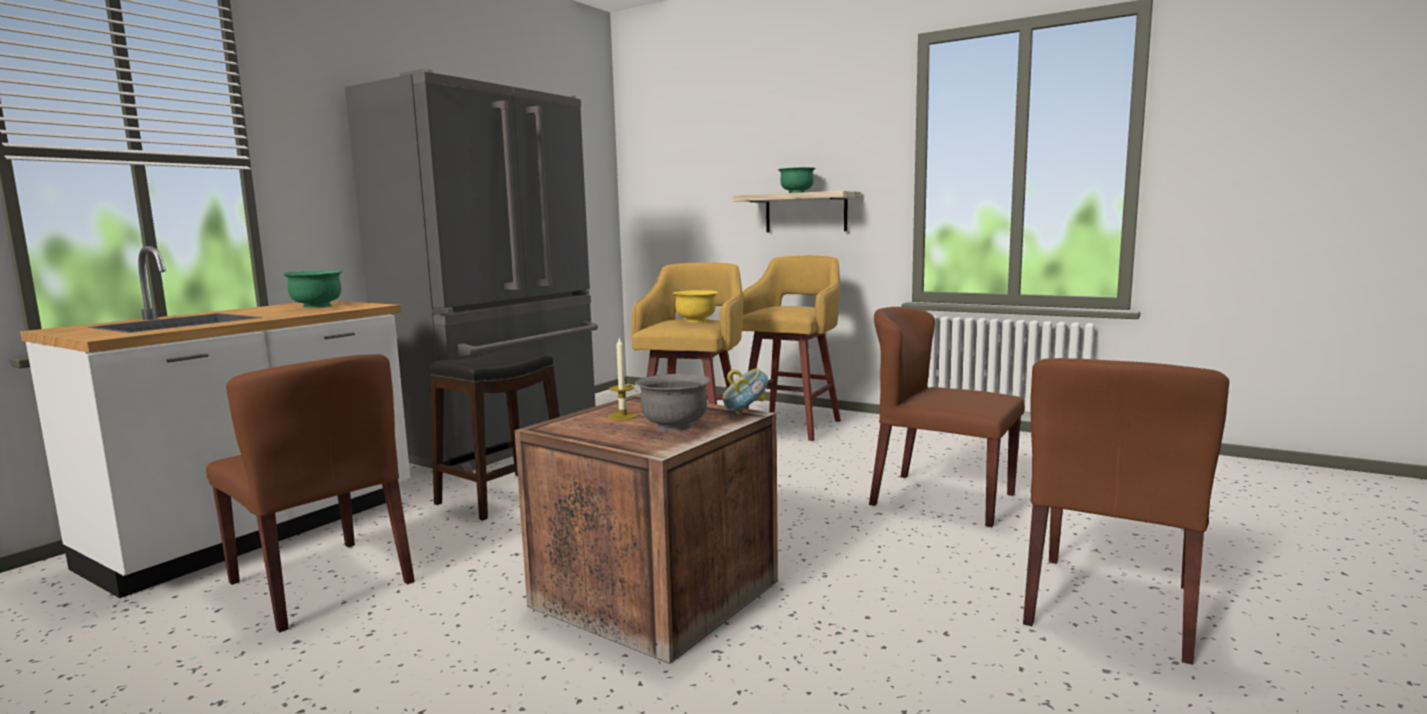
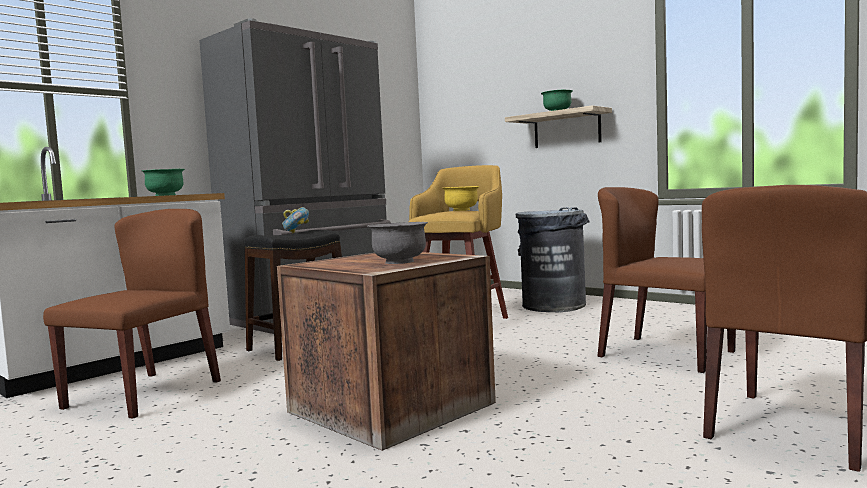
camera: 10 degrees right, 5 degrees down
brown chair [206,354,415,632] -> brown chair turned 120 degrees counterclockwise [43,209,221,419]
candle [608,336,638,420] -> none
bowl [722,368,768,414] -> bowl moved to [282,207,309,233]
yellow stool [742,256,841,441] -> grey trash can [515,207,590,313]

